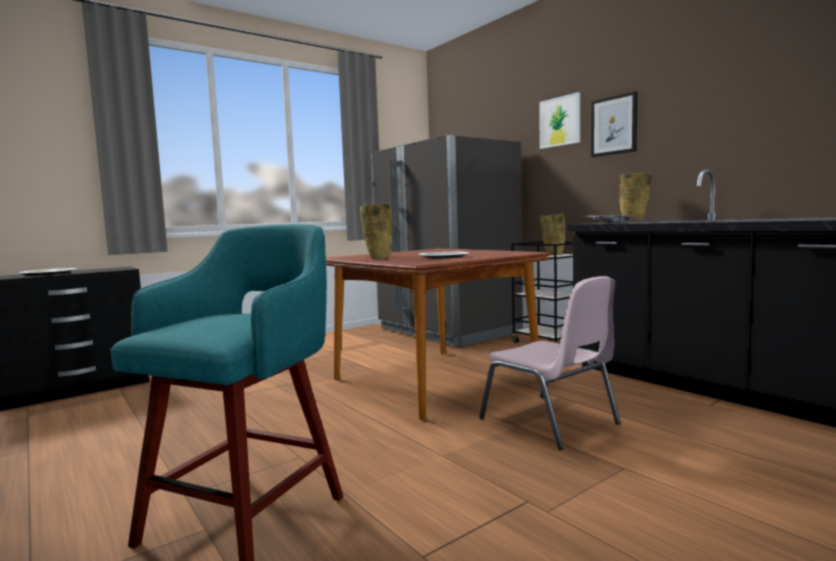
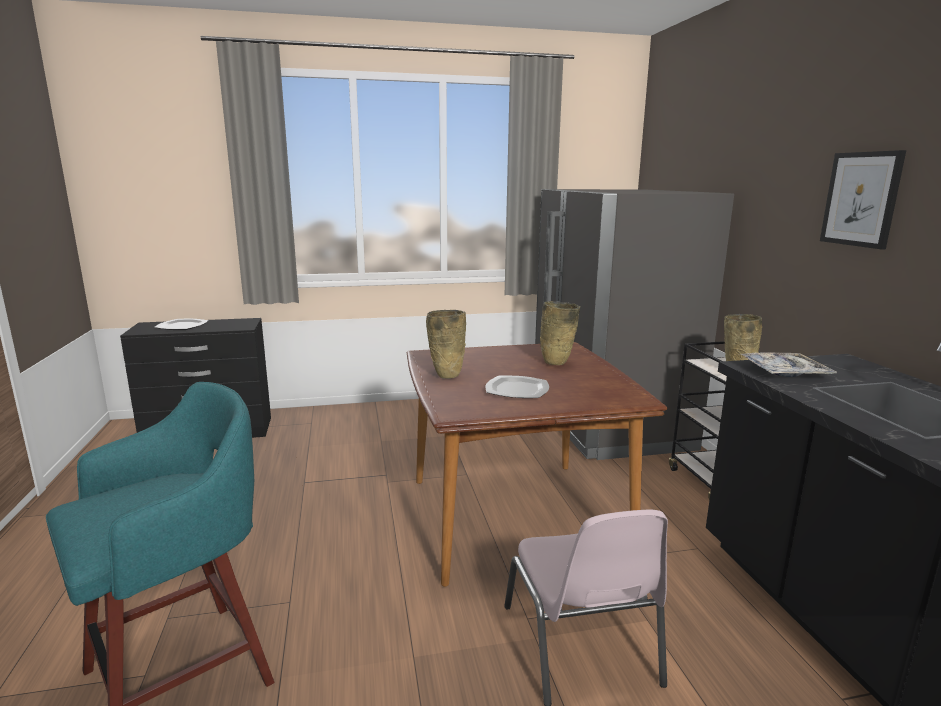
camera: 25 degrees right, 10 degrees up
picture [539,92,580,149] -> none
beige vase [619,173,651,221] -> beige vase moved to [540,301,580,365]

